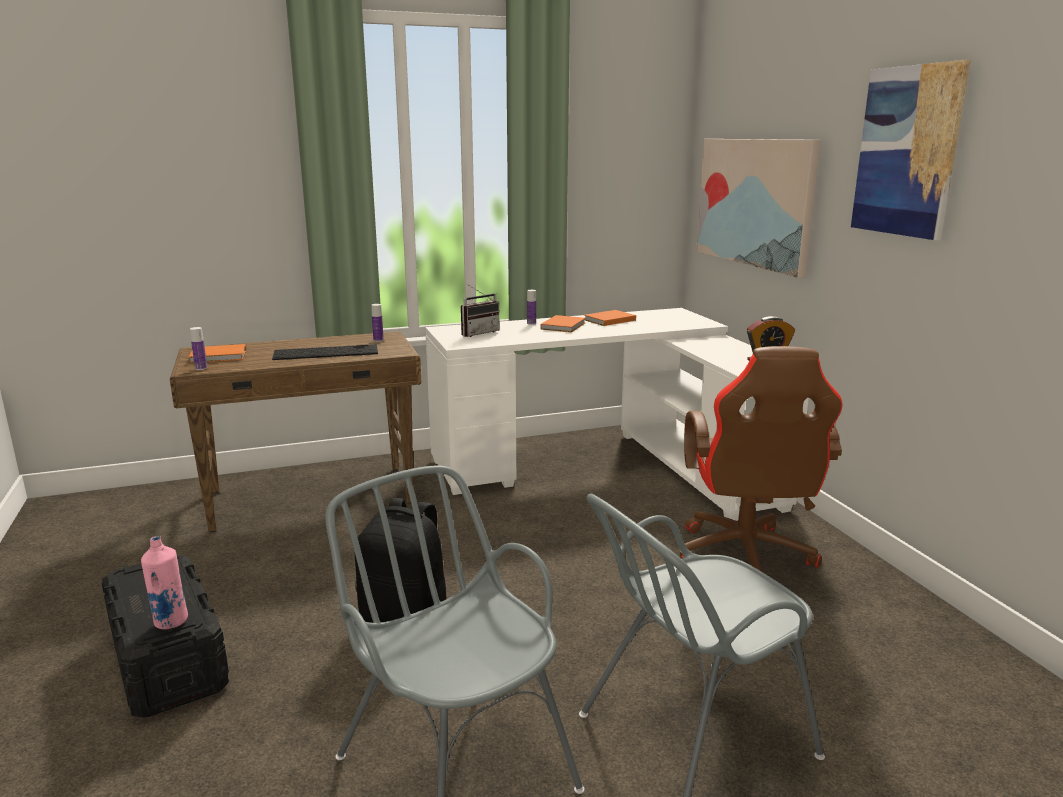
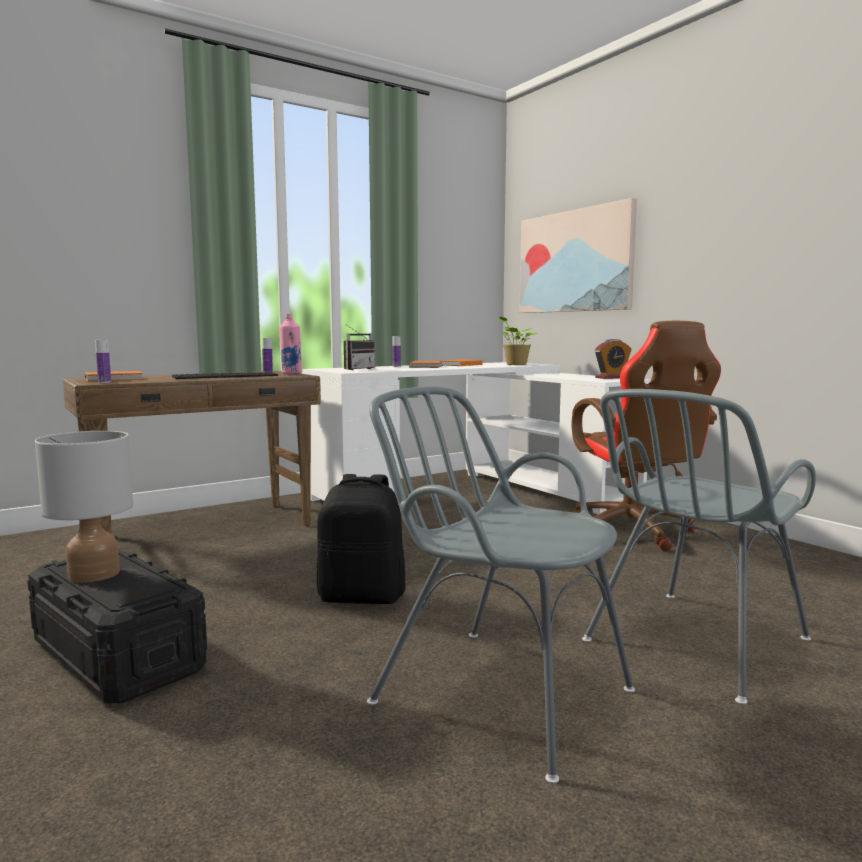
camera: 15 degrees left, 10 degrees down
pink bottle [141,536,188,630] -> pink bottle moved to [279,314,302,374]
picture [851,60,970,240] -> none
none -> grey table lamp [35,431,133,583]
none -> potted plant [499,317,537,365]

